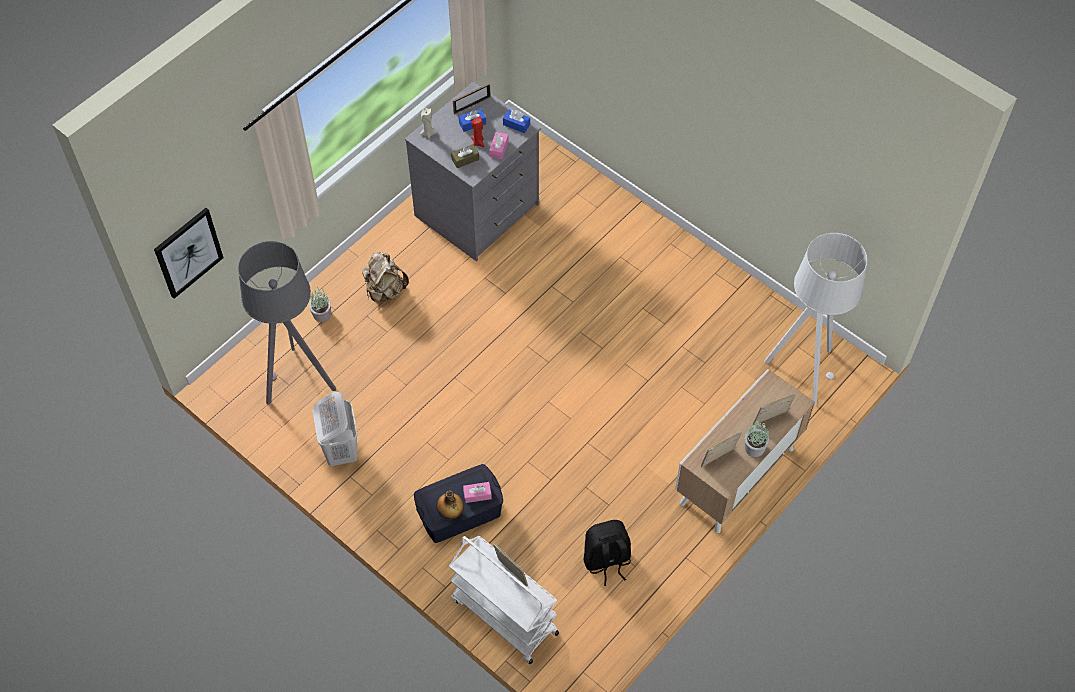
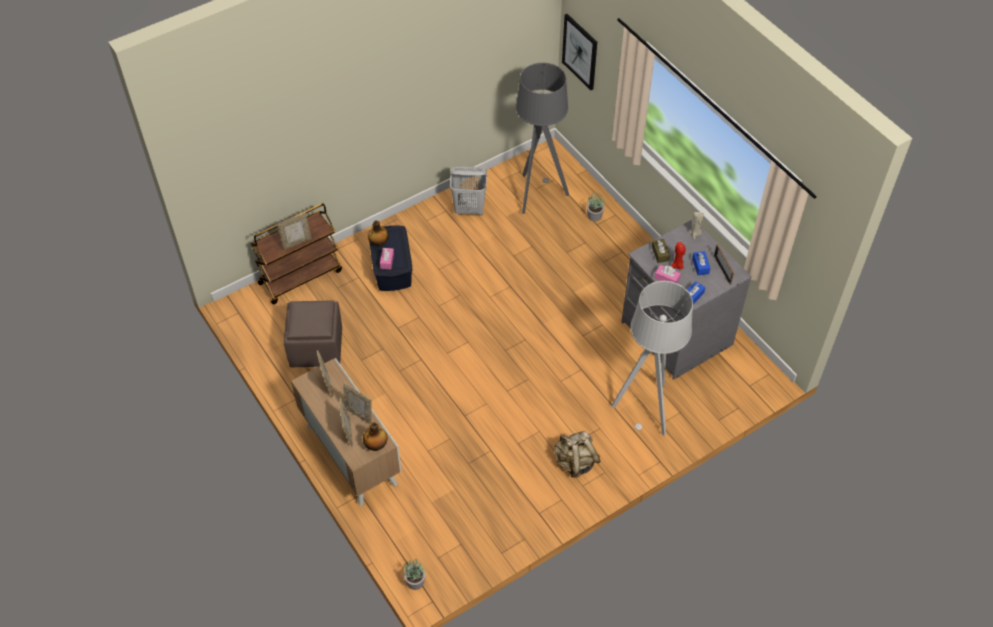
camera: 105 degrees right, 5 degrees down
beige backpack [362,252,409,302] -> beige backpack moved to [554,431,601,478]
white cart [449,536,559,664] -> brown cart [251,204,342,304]
black backpack [583,520,631,586] -> brown ottoman [284,300,342,367]
potted plant [745,420,769,457] -> potted plant moved to [404,559,426,590]
grey floor lamp [765,233,868,406] -> grey floor lamp moved to [611,281,693,436]
none -> picture frame [343,383,372,424]
none -> bottle [363,422,388,451]

